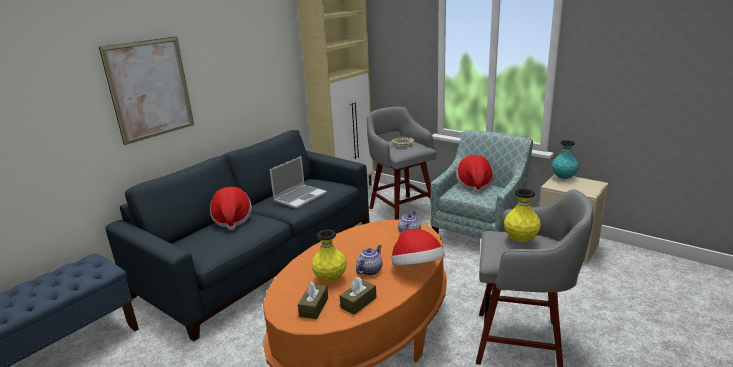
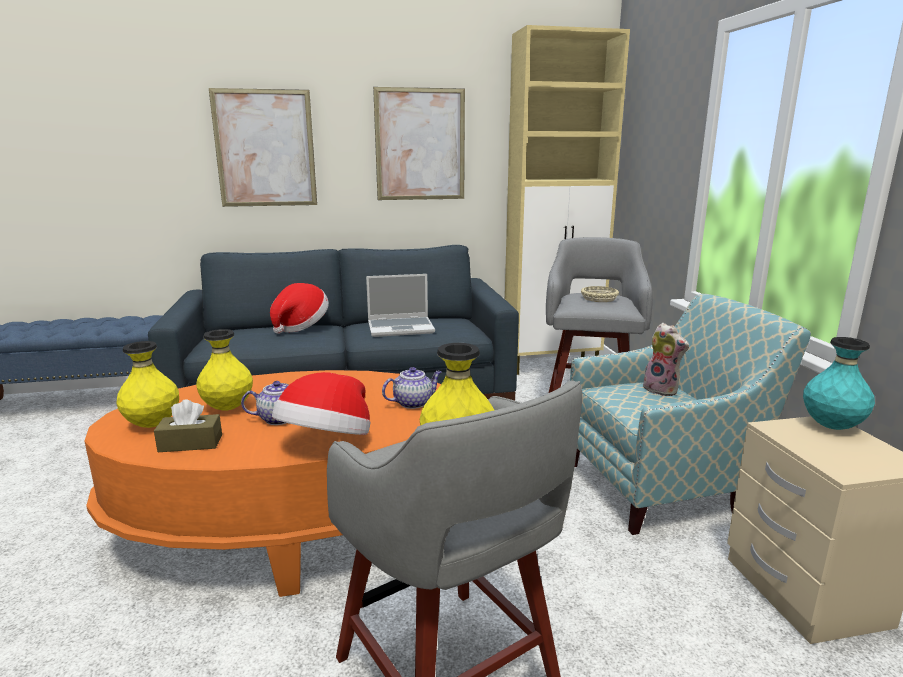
camera: 40 degrees right, 5 degrees down
brown tissue box [298,281,328,319] -> yellow vase [116,341,179,428]
hat [456,155,493,193] -> plush toy [643,323,689,396]
none -> picture [373,87,465,200]

